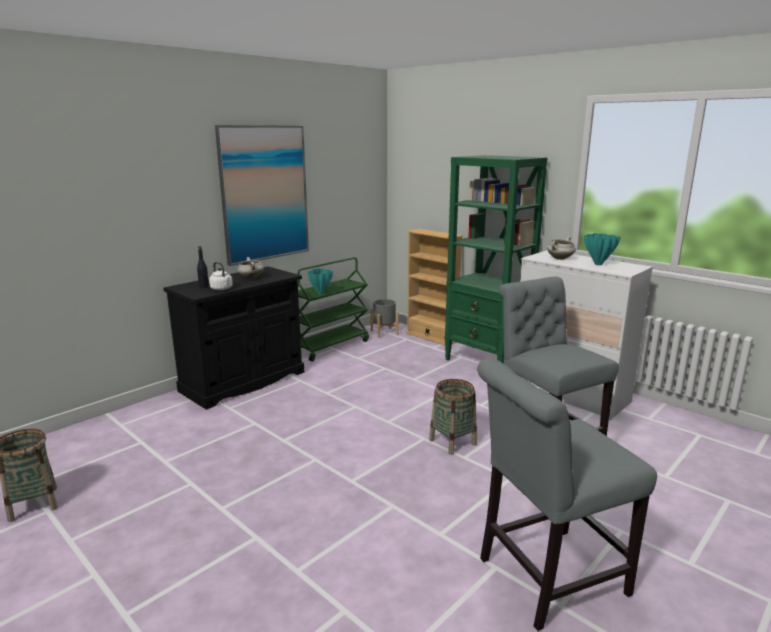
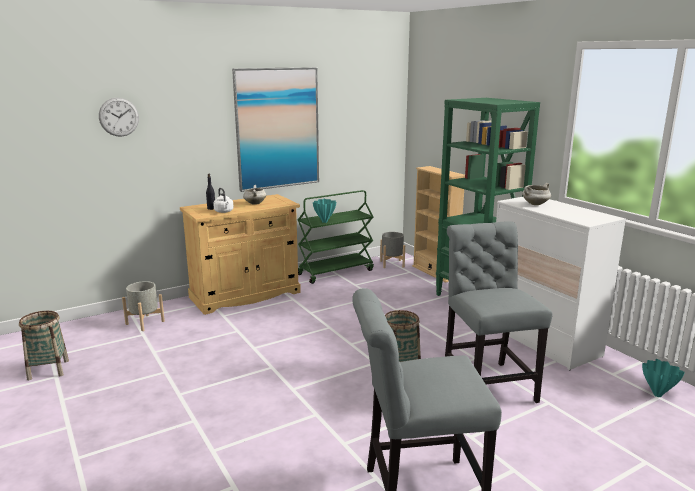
camera: 15 degrees right, 0 degrees up
black cabinet [163,266,304,410] -> beige cabinet [180,194,301,315]
turquoise vase [584,233,620,265] -> turquoise vase moved to [642,359,685,397]
none -> wall clock [99,98,139,137]
none -> grey planter [122,281,165,331]

